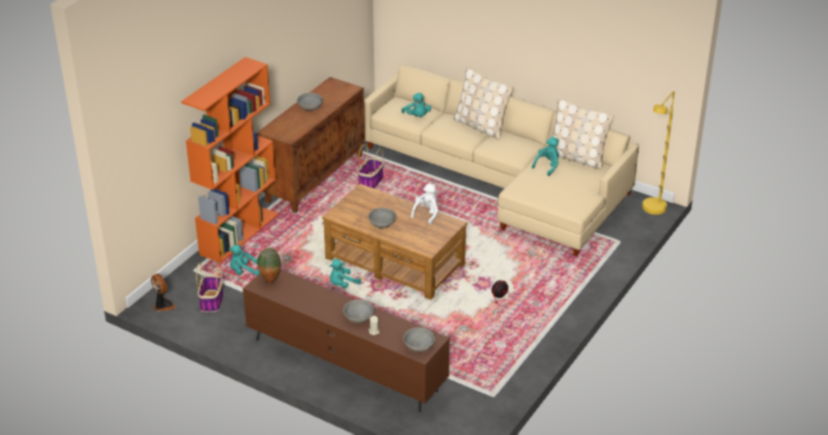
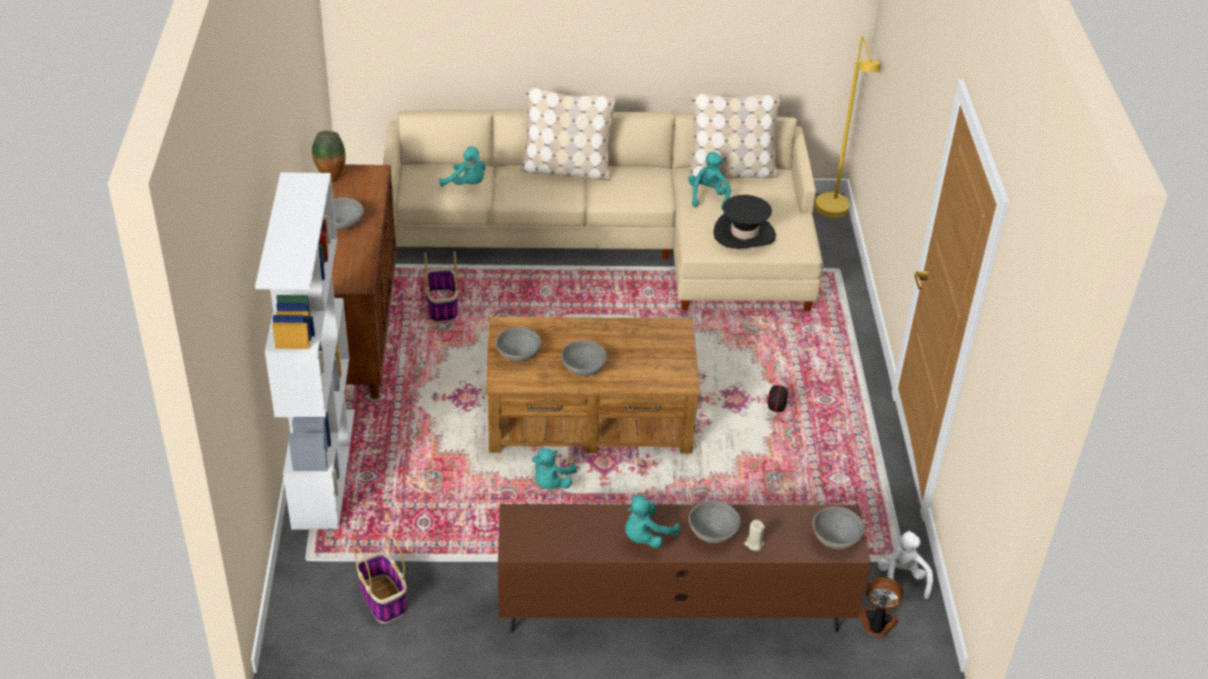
camera: 35 degrees left, 5 degrees up
fan [151,274,176,312] -> fan moved to [859,577,904,638]
orange bookcase [181,57,278,263] -> white bookcase [255,172,355,529]
turquoise plush toy [229,244,260,276] -> turquoise plush toy moved to [625,495,681,548]
vase [257,247,281,283] -> vase moved to [312,131,345,182]
white plush toy [411,183,438,225] -> white plush toy moved to [878,530,933,600]
none -> grey bowl [496,327,541,362]
none -> black hat [713,195,776,249]

